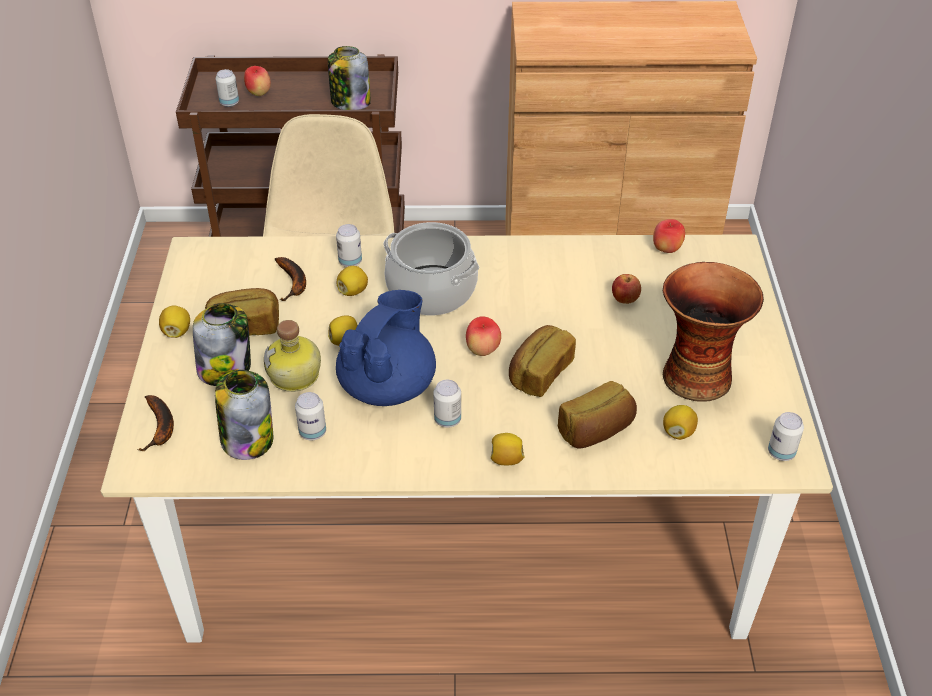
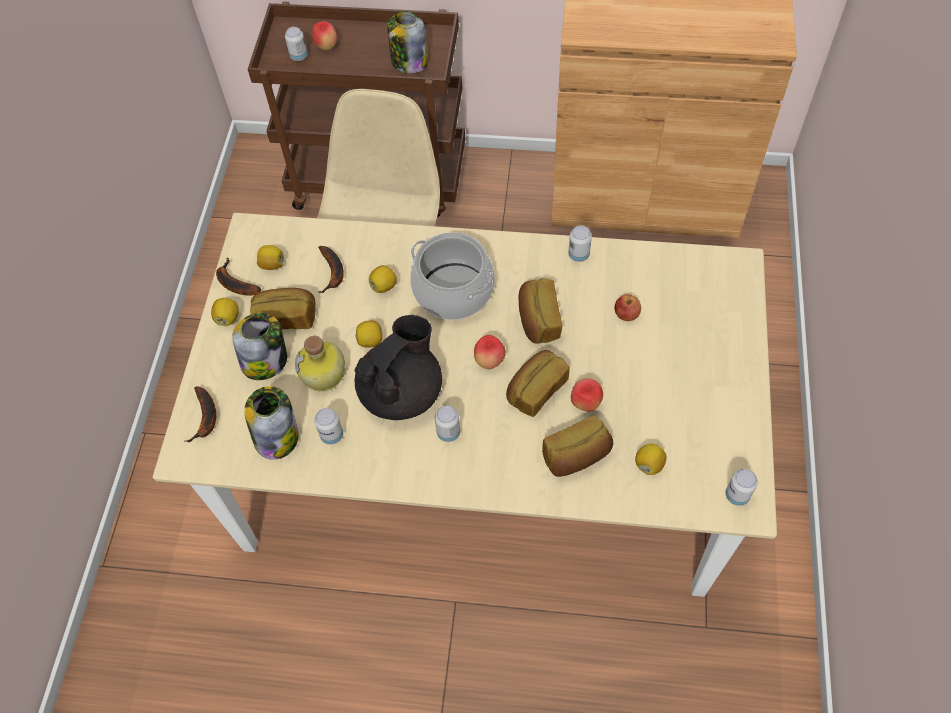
camera: 10 degrees right, 15 degrees up
can [336,224,362,267] -> can moved to [568,225,592,262]
blue teapot [336,290,436,406] -> black teapot [354,315,442,420]
lemon [491,433,524,465] -> lemon moved to [257,245,284,270]
apple [653,219,685,253] -> apple moved to [571,378,603,412]
vase [663,262,764,402] -> none
none -> banana [216,258,261,296]
none -> bread [519,278,562,344]

